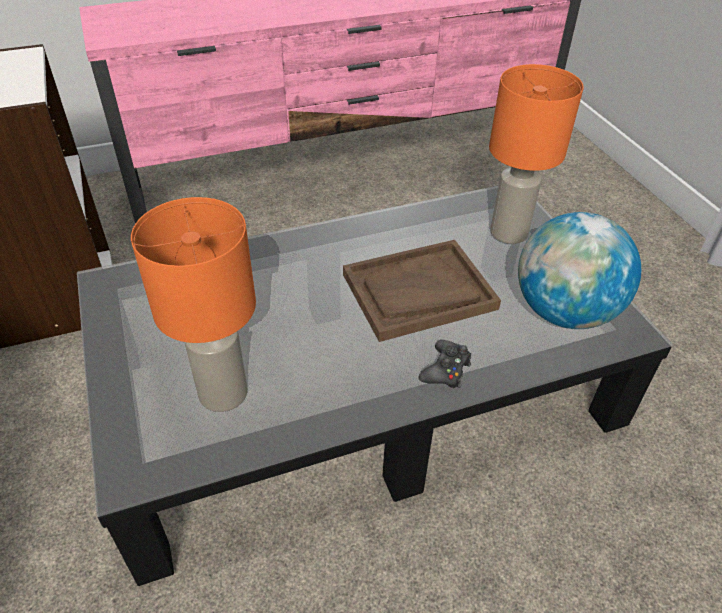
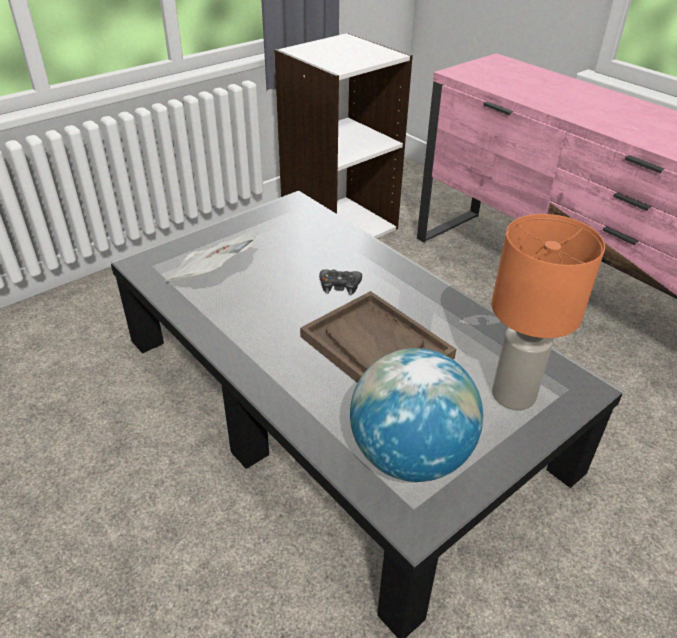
camera: 70 degrees right, 5 degrees down
orange table lamp [131,197,256,412] -> newspaper [165,231,259,281]
black game controller [419,340,471,388] -> black game controller moved to [319,269,362,295]

